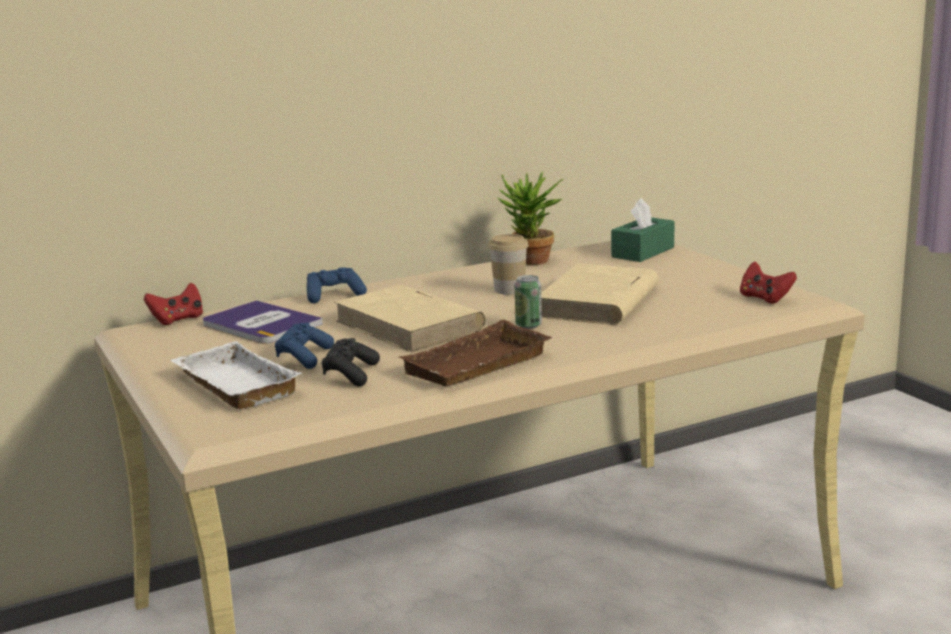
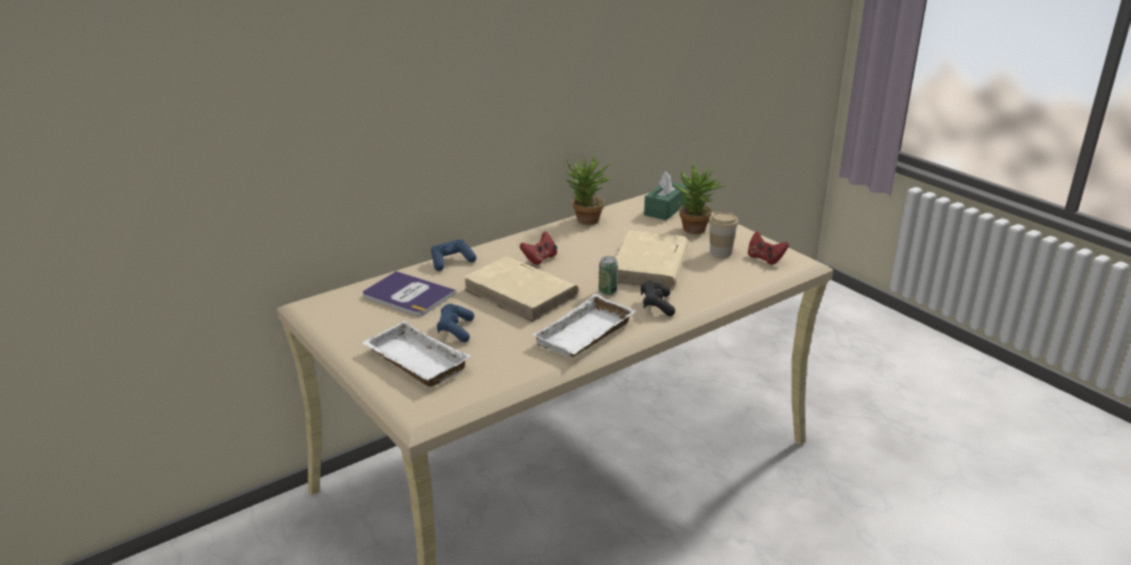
camera: 10 degrees left, 10 degrees up
red game controller [144,283,203,325] -> red game controller moved to [520,231,557,265]
black game controller [321,338,380,386] -> black game controller moved to [640,280,675,316]
brown tray [399,319,552,386] -> white tray [532,294,635,358]
cup [488,234,529,295] -> cup moved to [708,212,739,257]
none -> potted plant [673,161,726,234]

